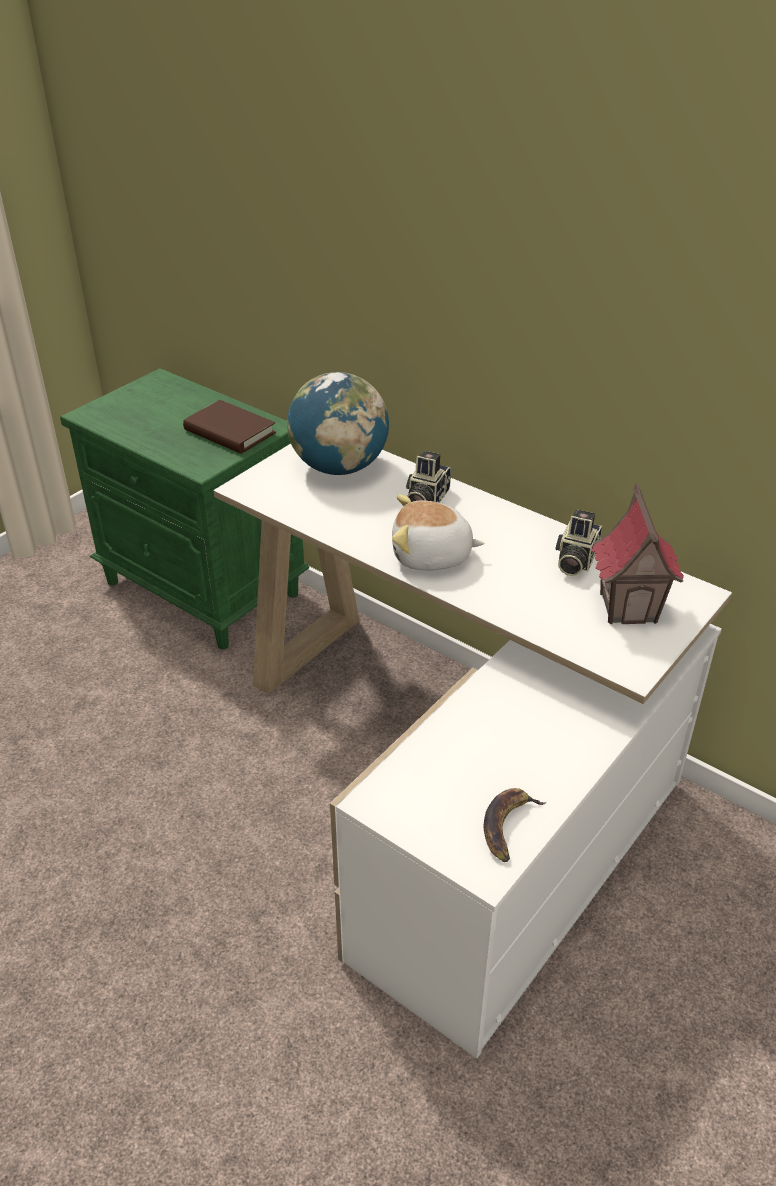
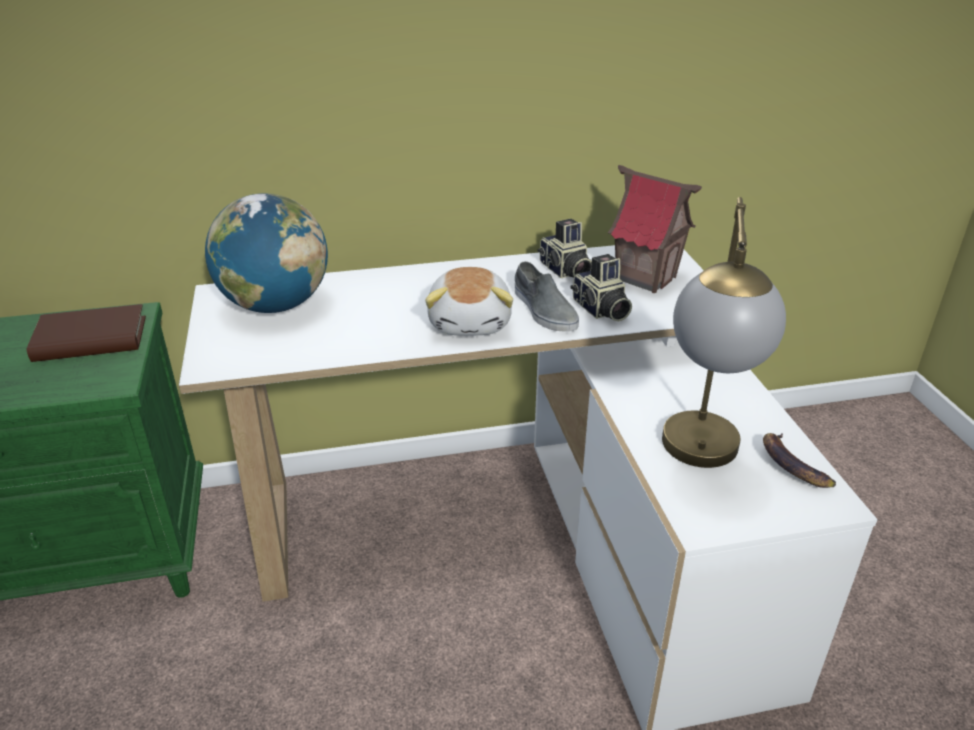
camera: 50 degrees left, 5 degrees down
plush toy [392,495,484,570] -> plush toy turned 45 degrees counterclockwise [425,267,513,336]
camera [406,451,451,503] -> camera moved to [571,254,632,322]
none -> grey shoe [515,261,579,332]
none -> table lamp [662,197,786,468]

